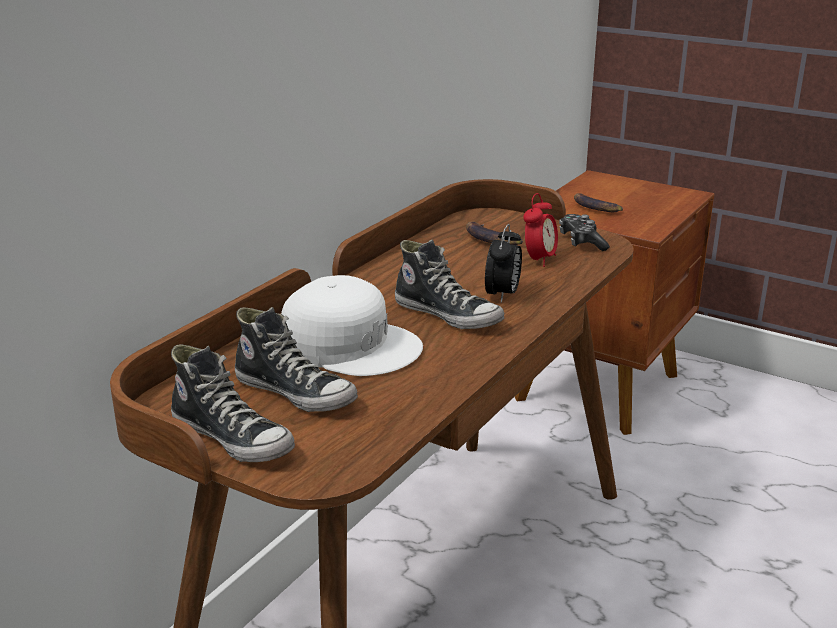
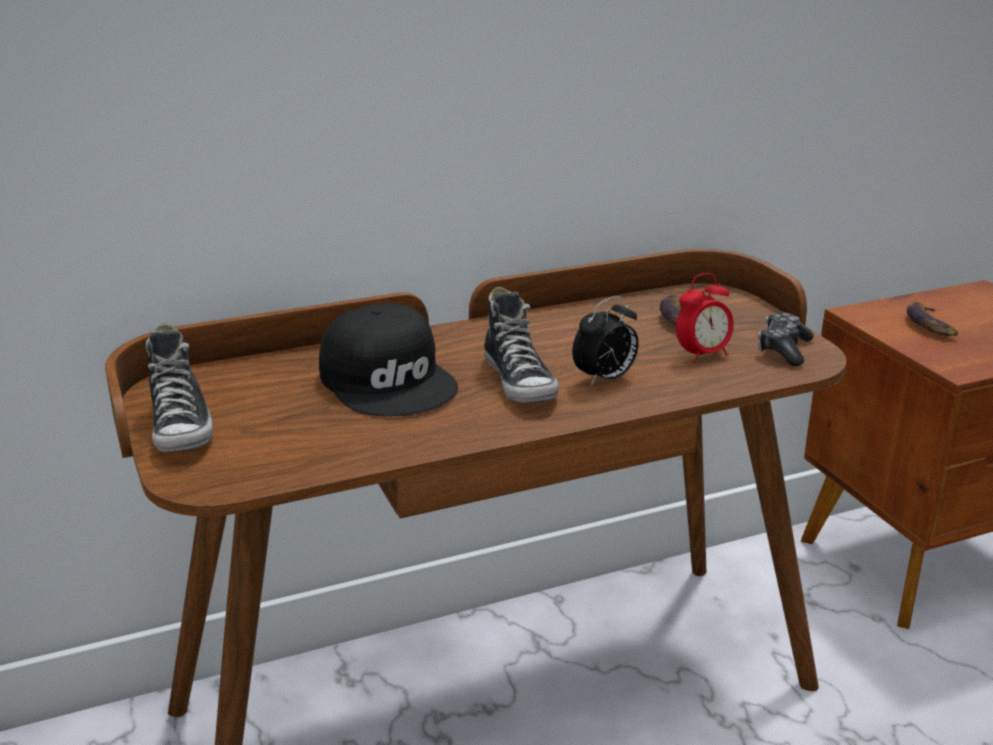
camera: 35 degrees right, 0 degrees up
shoe [235,307,358,412] -> none
white cap [281,275,423,376] -> black cap [319,303,458,416]

